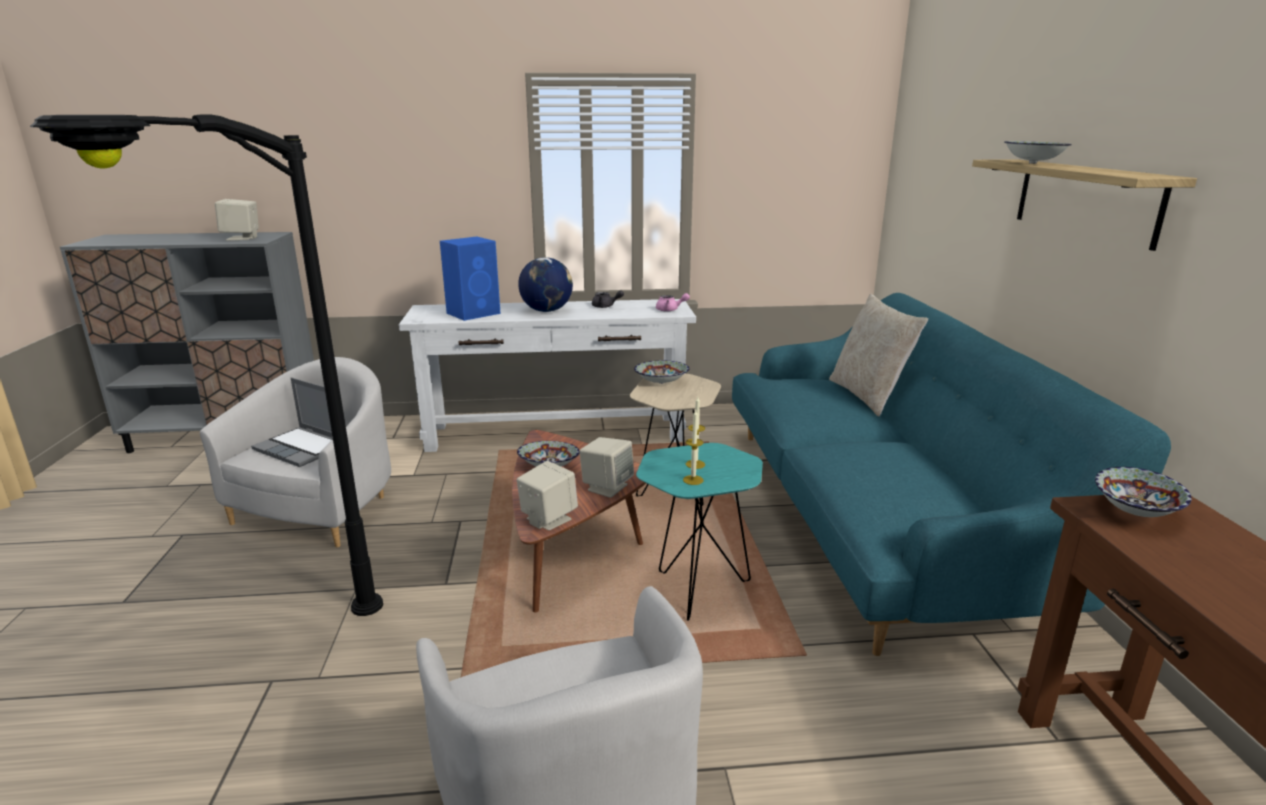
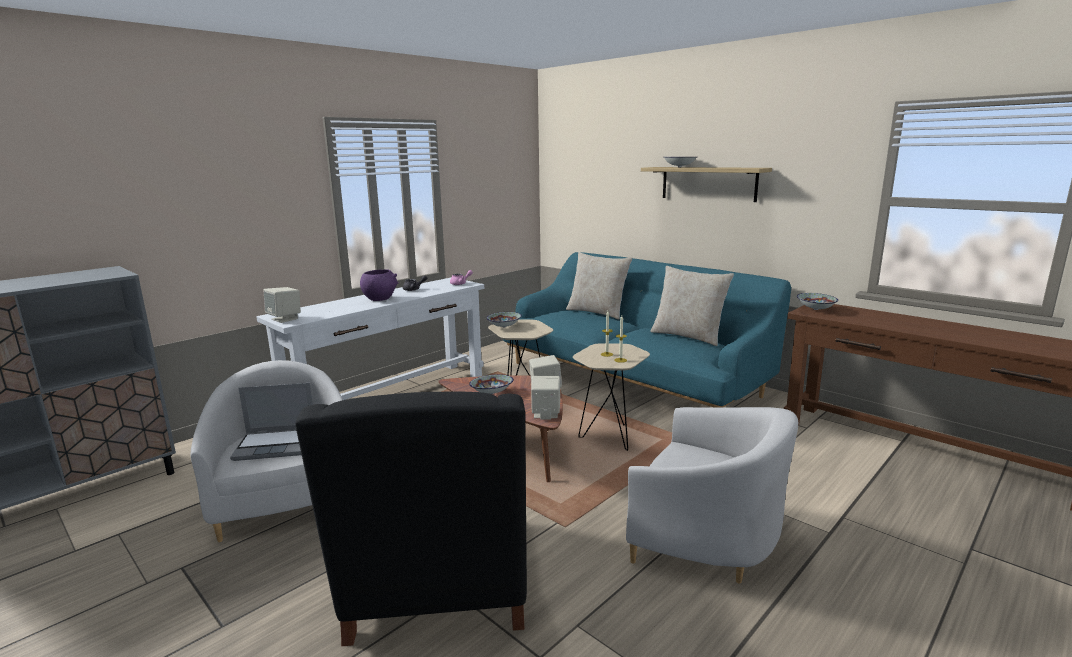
camera: 40 degrees left, 5 degrees down
black floor lamp [30,114,383,616] -> black armchair [295,392,527,646]
beige speaker [215,199,259,240] -> beige speaker moved to [264,287,301,323]
blue speaker [440,237,501,321] -> none
globe [518,257,573,312] -> purple bowl [360,269,398,301]
turquoise side table [636,443,763,621] -> beige side table [573,343,650,451]
none -> beige pillow [650,266,734,346]

